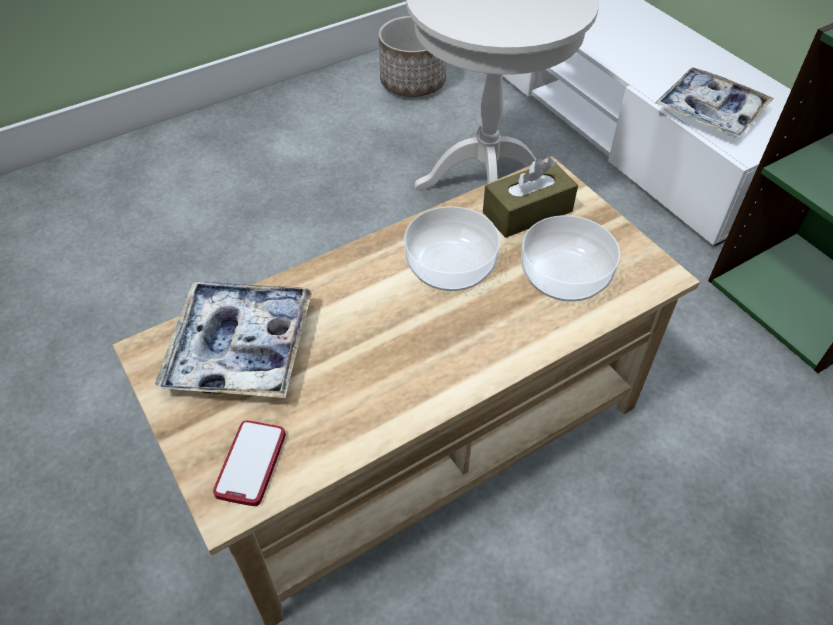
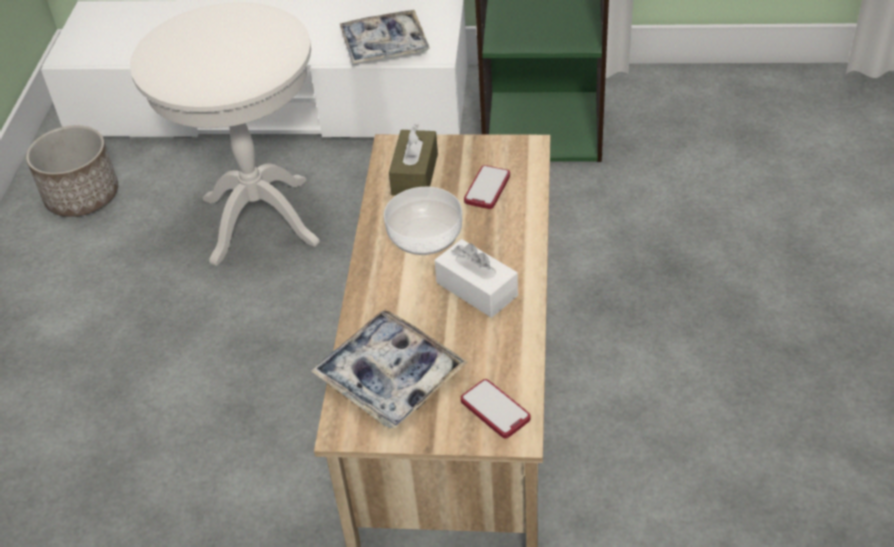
camera: 50 degrees left, 5 degrees down
bowl [521,215,620,302] -> phone [464,165,510,209]
none -> white tissue box [435,239,518,318]

